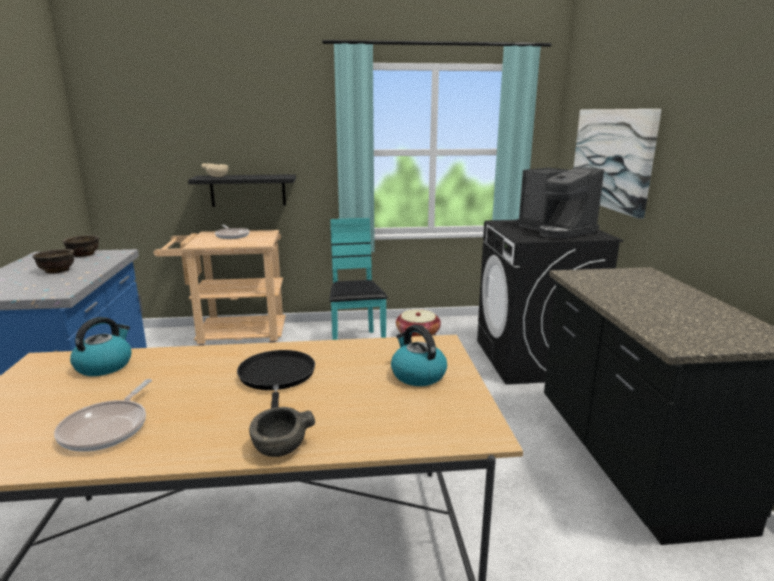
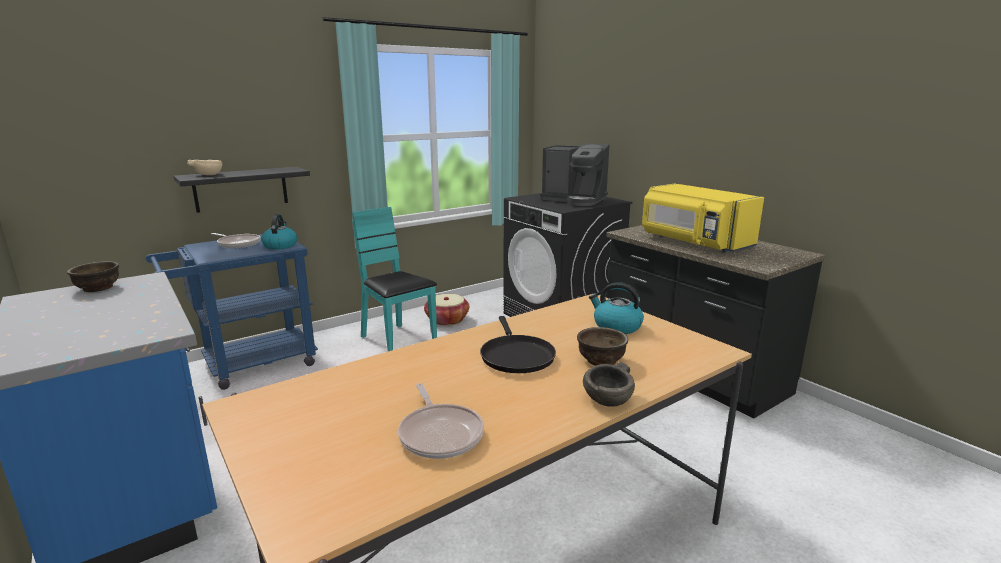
camera: 30 degrees left, 0 degrees up
brown bowl [33,249,74,273] -> brown bowl moved to [577,327,628,366]
kettle [70,317,131,376] -> kettle moved to [261,214,297,250]
beige cart [154,230,286,346] -> blue cart [146,234,318,390]
black frying pan [237,350,315,409] -> black frying pan turned 150 degrees counterclockwise [480,316,556,373]
picture [574,109,662,219] -> none
none -> yellow microwave [642,183,764,253]

